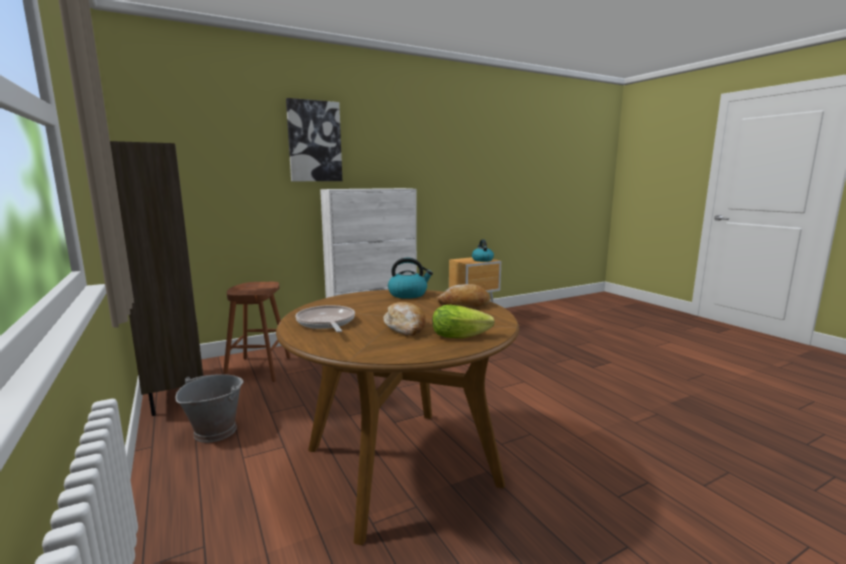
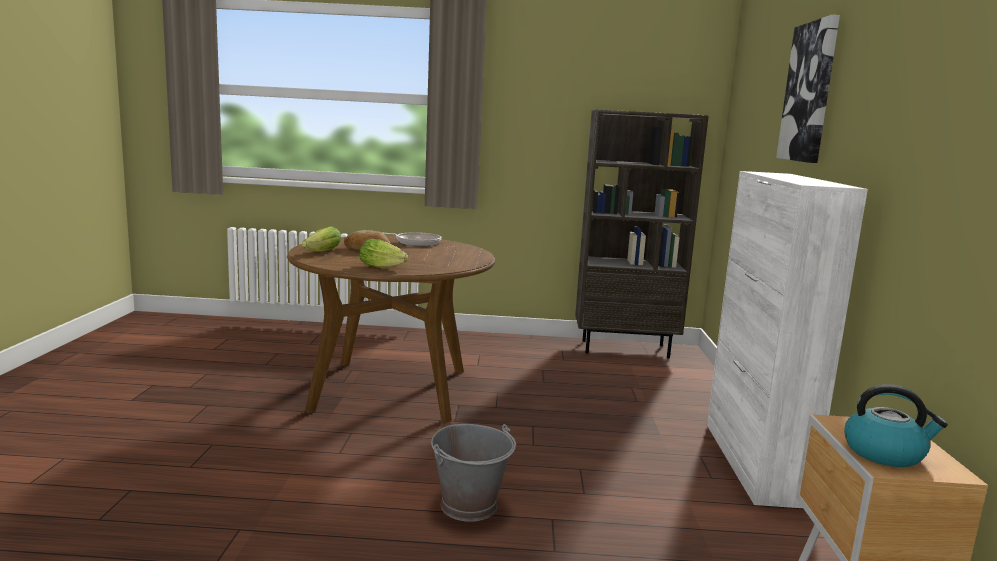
camera: 120 degrees right, 0 degrees up
grey bucket [176,374,244,443] -> grey bucket moved to [431,424,516,522]
brown stool [223,282,290,382] -> none
kettle [388,258,433,299] -> none
bread [437,284,490,308] -> lettuce [359,239,408,268]

